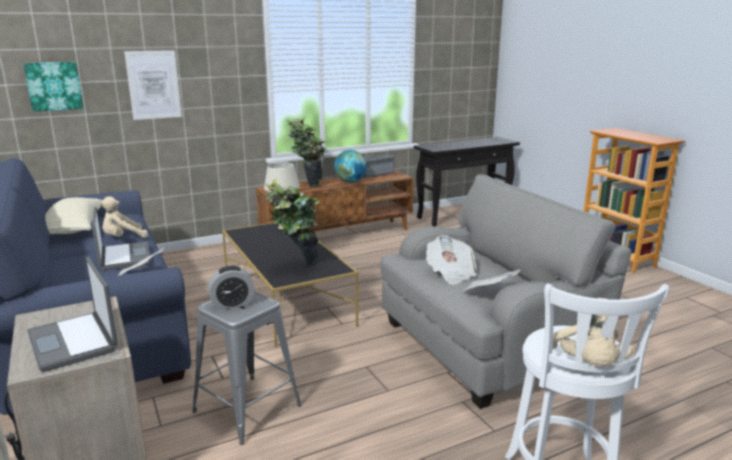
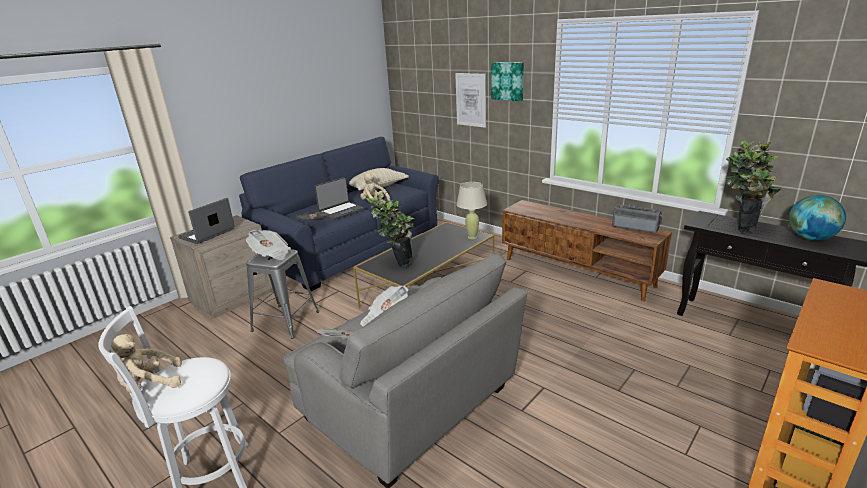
camera: 70 degrees right, 5 degrees up
picture [23,62,84,112] -> picture moved to [491,62,524,101]
alarm clock [208,266,255,310] -> newspaper [246,230,291,260]
potted plant [286,117,326,188] -> potted plant moved to [726,141,782,234]
globe [334,150,367,183] -> globe moved to [788,195,846,241]

